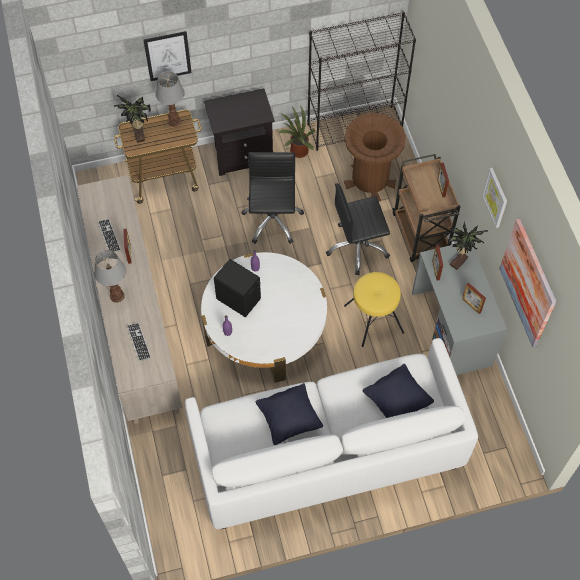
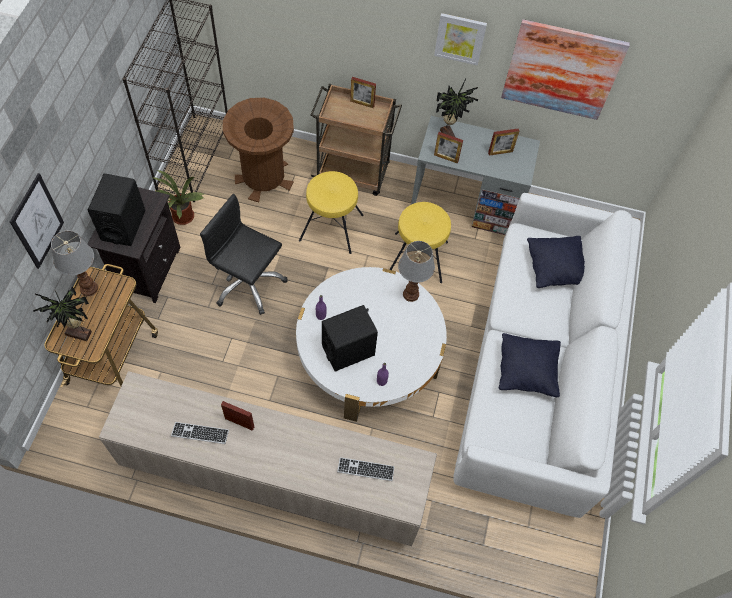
camera: 65 degrees left, 0 degrees up
table lamp [94,250,126,303] -> table lamp moved to [398,241,435,302]
black office chair [326,183,390,275] -> yellow stool [299,171,364,254]
none -> black speaker [88,173,146,246]

